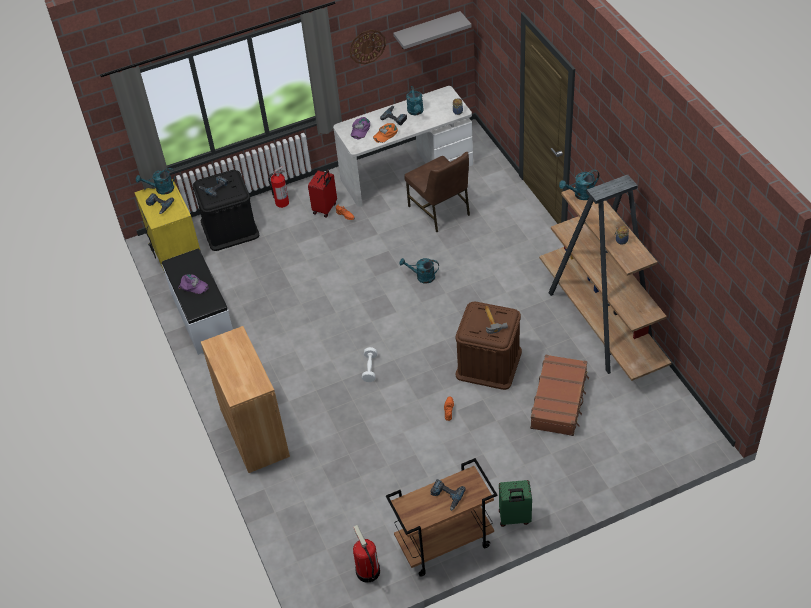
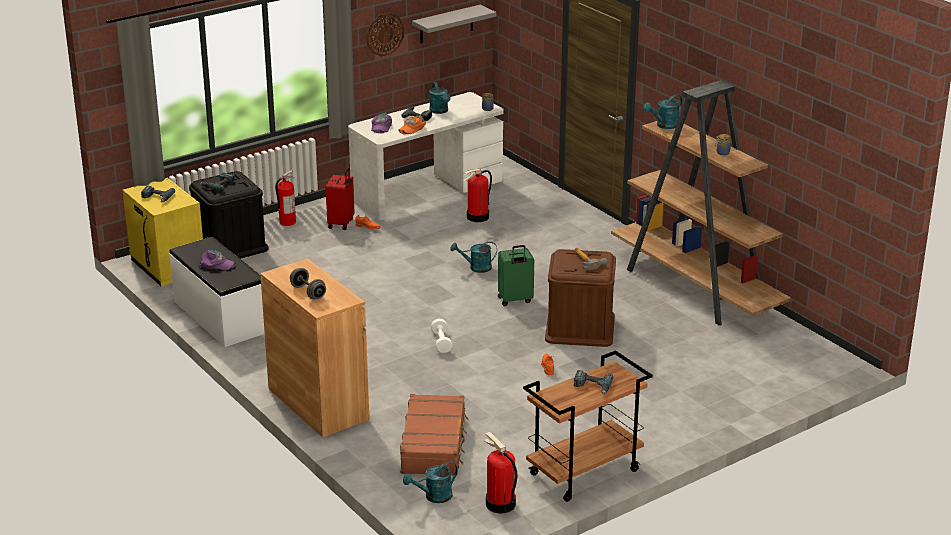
camera: 15 degrees left, 20 degrees down
turquoise watering can [136,168,176,195] -> turquoise watering can moved to [403,461,458,503]
brown chair [404,152,470,232] -> fire extinguisher [463,169,492,222]
green suitcase [499,480,532,527] -> green suitcase moved to [498,245,534,306]
brown suitcase [530,354,589,436] -> brown suitcase moved to [400,394,468,476]
none -> grey dumbbell [290,268,326,299]

